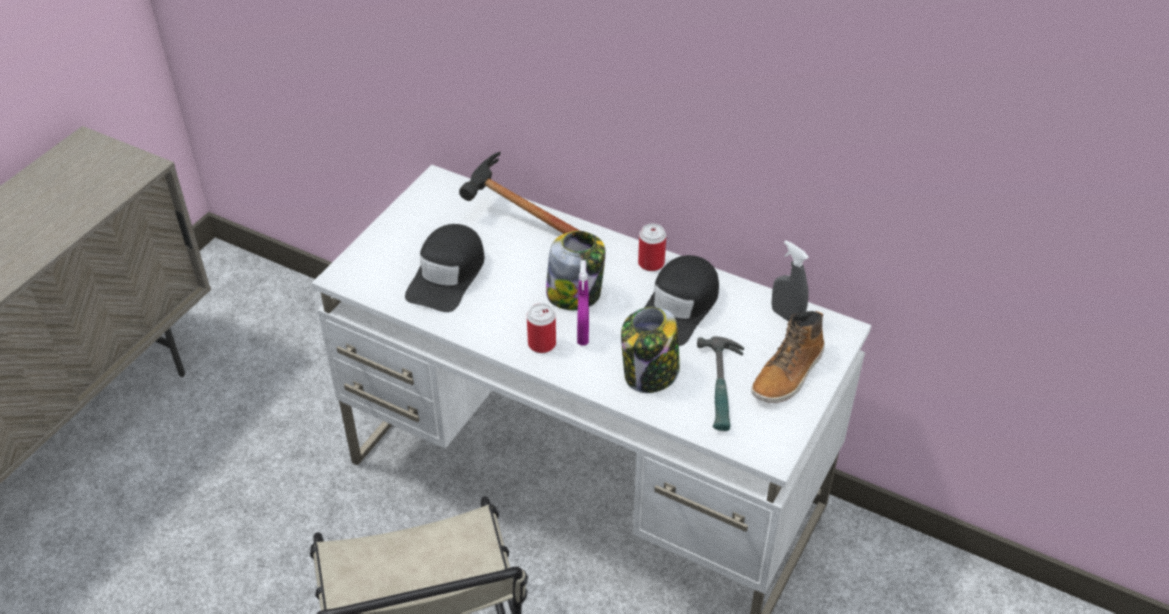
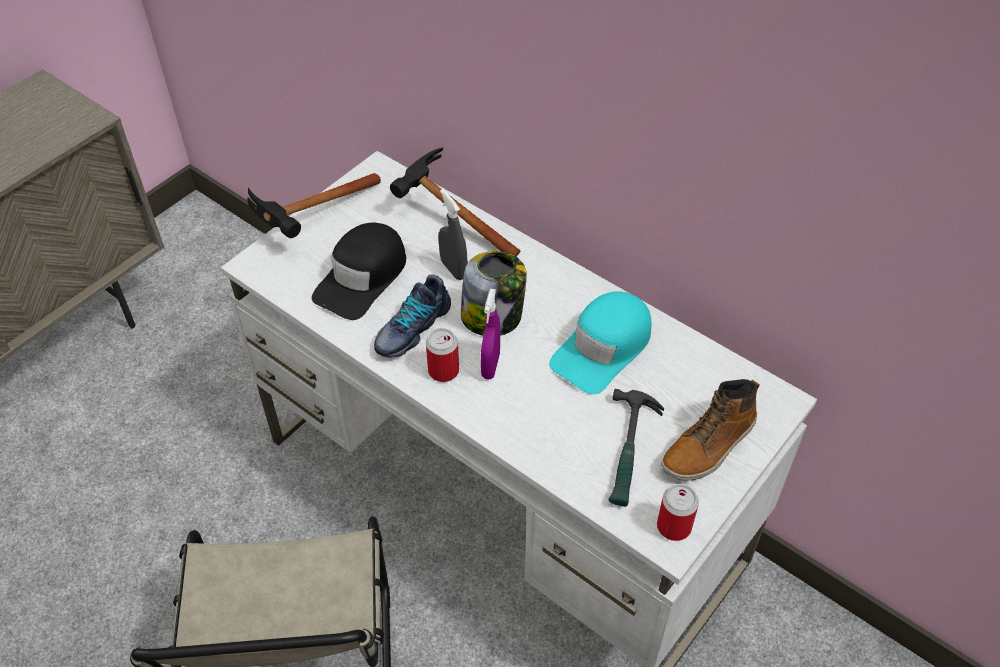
camera: 10 degrees right, 5 degrees up
jar [621,307,680,393] -> none
can [638,224,666,271] -> can moved to [657,484,699,541]
black cap [644,255,719,346] -> turquoise cap [549,291,651,395]
grey spray bottle [772,240,809,322] -> grey spray bottle moved to [438,189,468,280]
none -> hammer [248,173,381,238]
none -> shoe [374,274,451,358]

